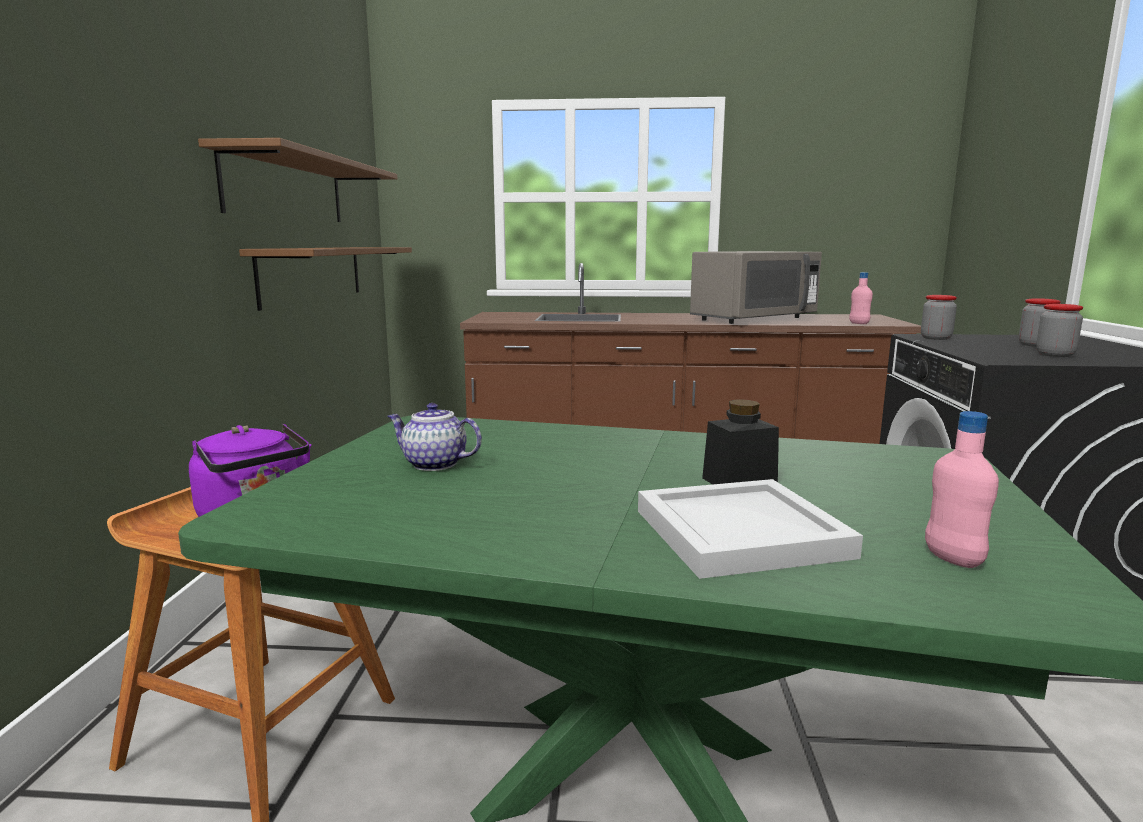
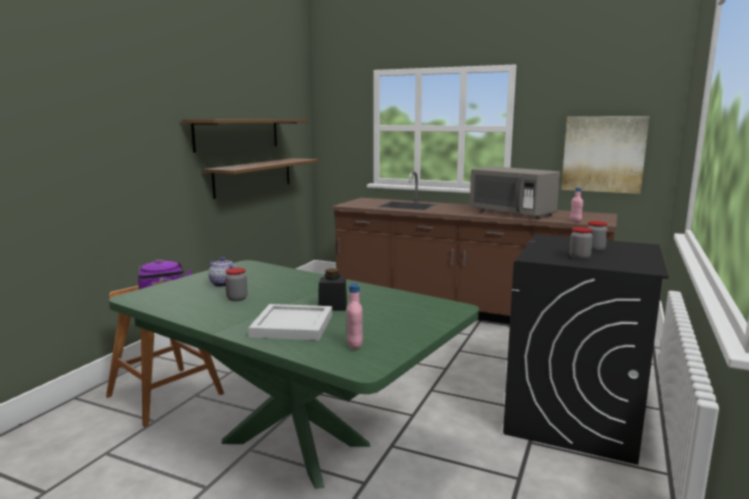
camera: 20 degrees right, 0 degrees up
grey microwave [690,251,822,324] -> grey microwave turned 60 degrees clockwise [470,167,560,219]
jar [921,295,957,340] -> jar moved to [225,268,248,301]
none -> picture [561,116,650,194]

